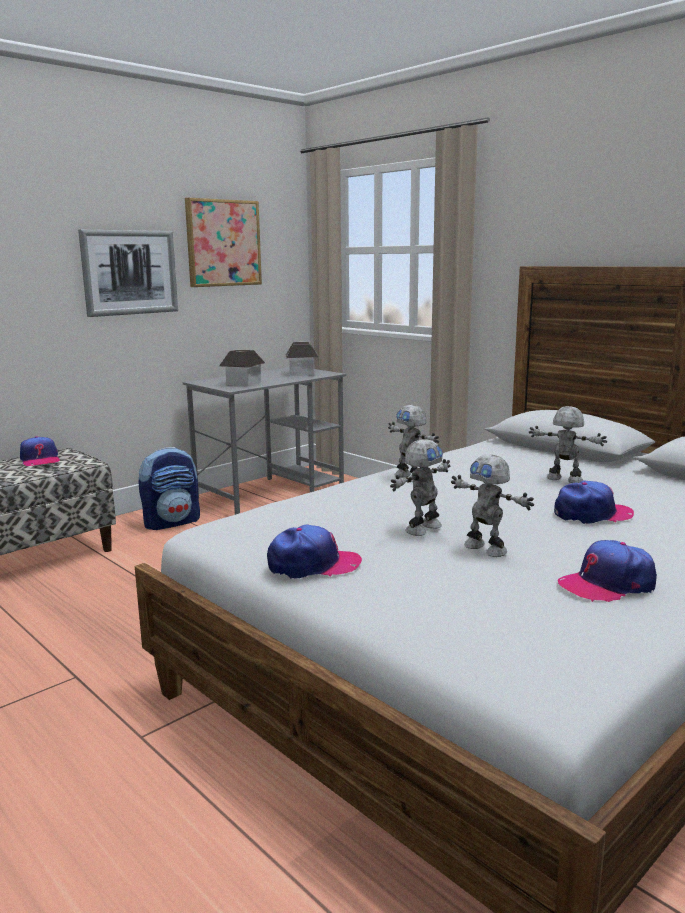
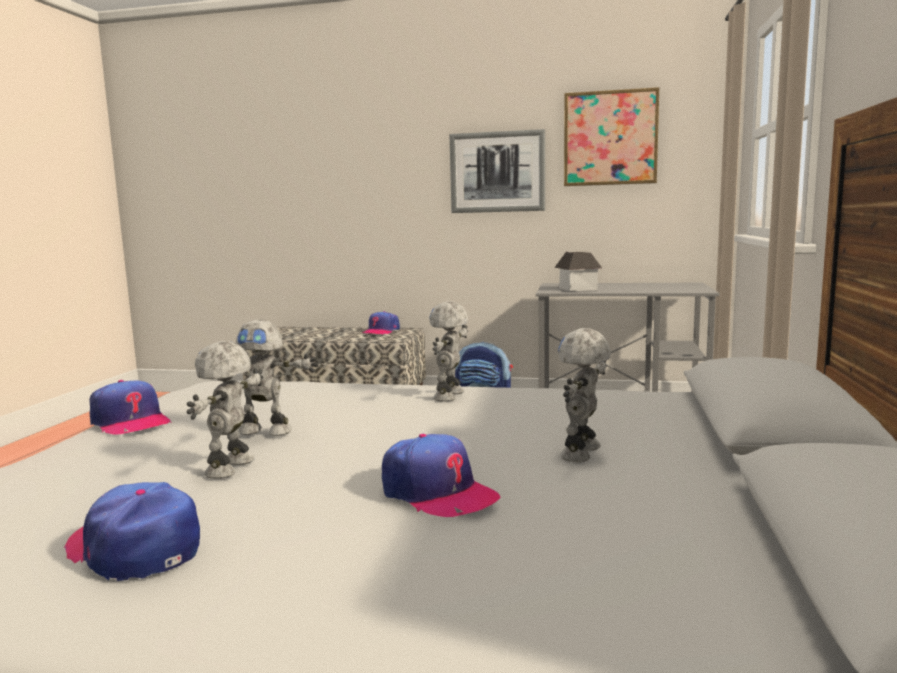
camera: 55 degrees right, 5 degrees down
toy house [286,341,318,376] -> none
toy robot [529,406,607,483] -> toy robot turned 150 degrees counterclockwise [558,328,611,462]

